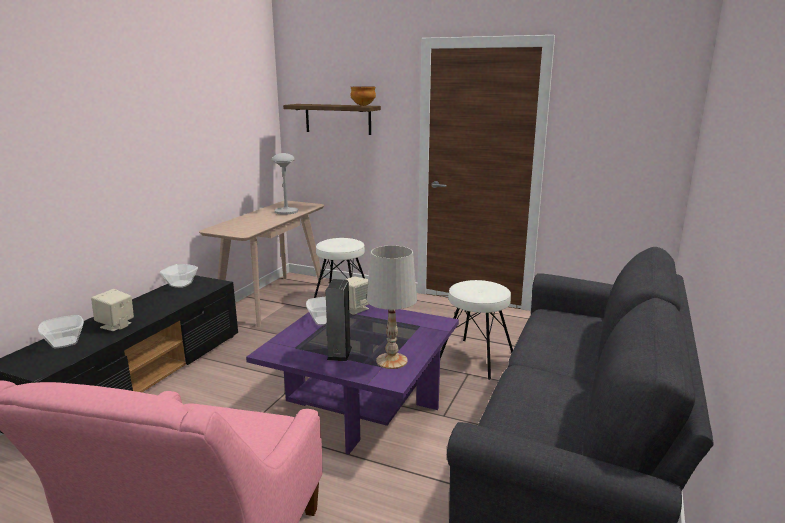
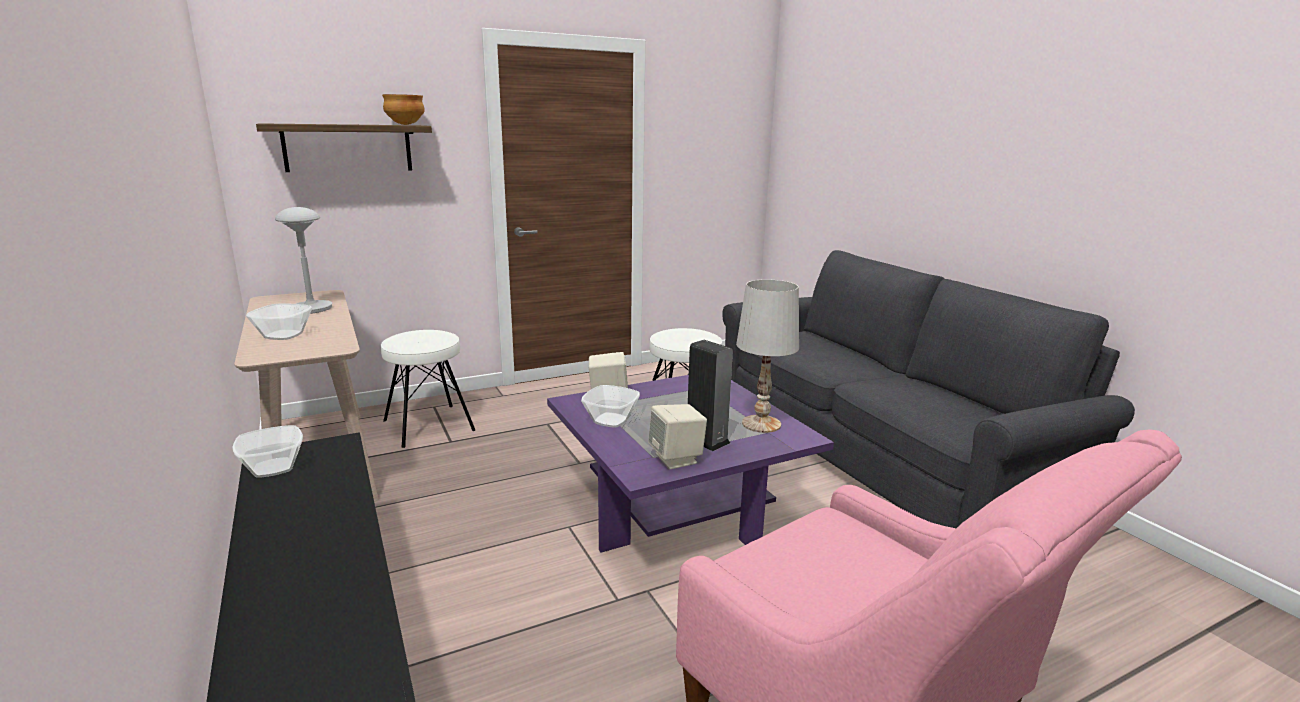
camera: 50 degrees left, 0 degrees up
bowl [38,315,84,348] -> bowl moved to [246,303,312,340]
beige speaker [91,289,134,331] -> beige speaker moved to [648,404,707,469]

